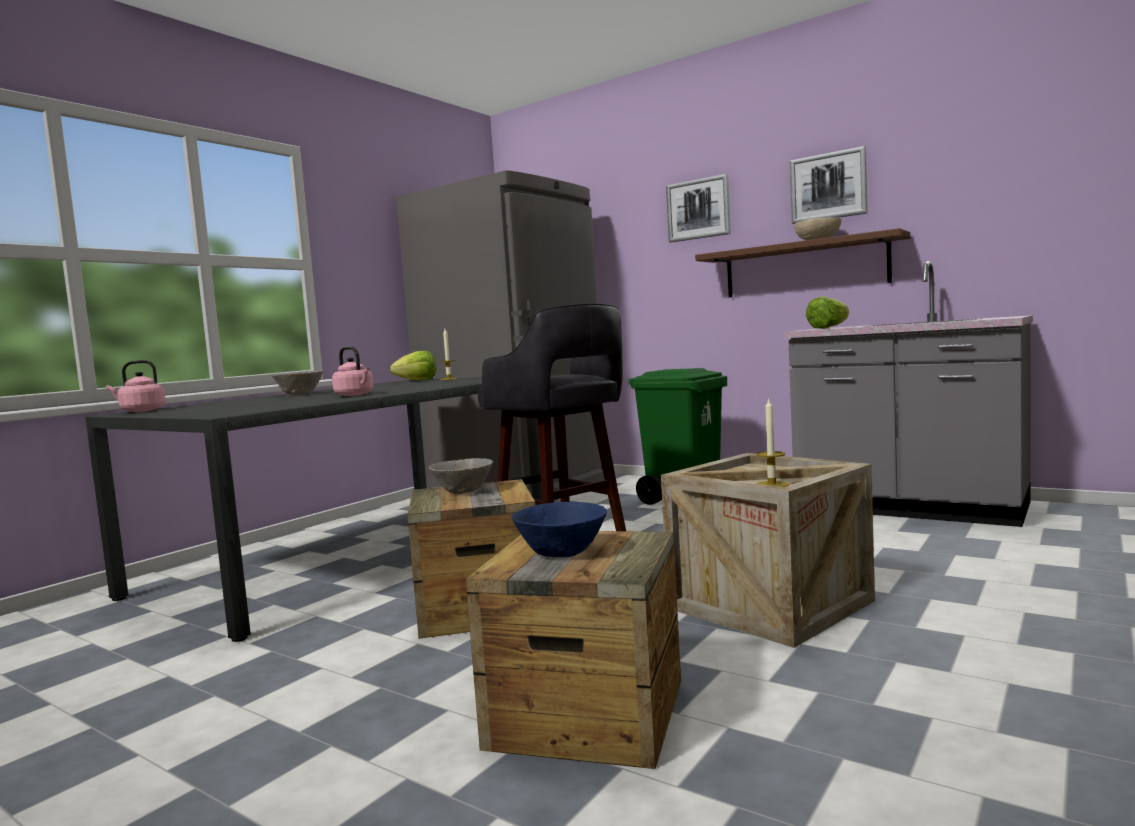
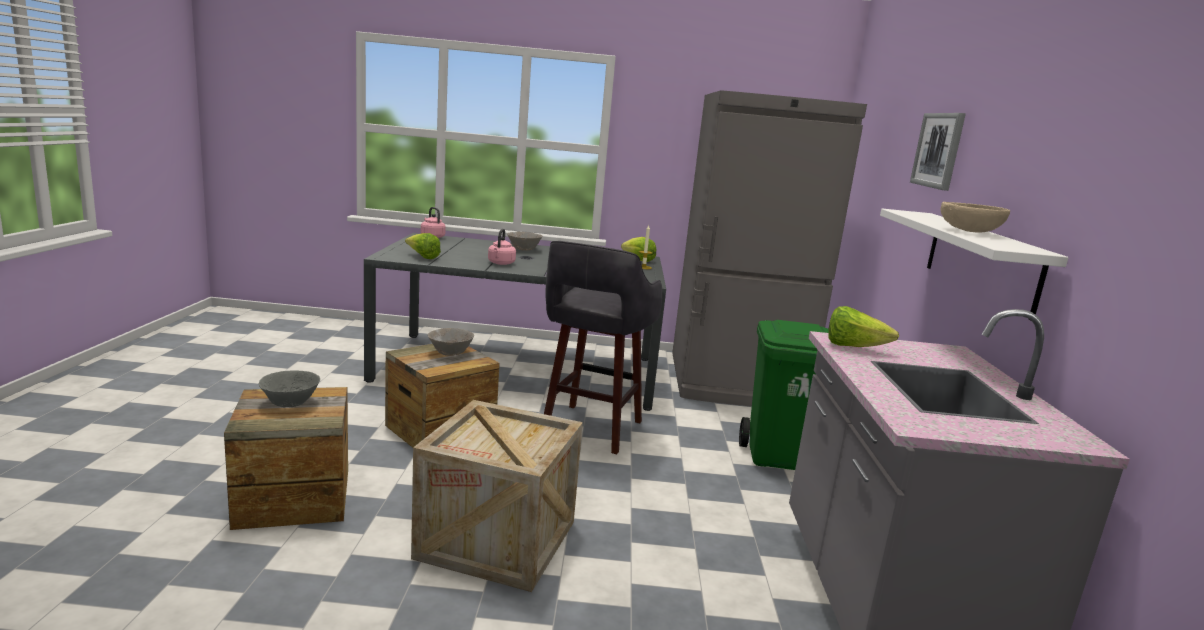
camera: 55 degrees right, 10 degrees up
blue bowl [511,502,607,557] -> grey bowl [259,371,320,407]
brown shelf [695,228,910,297] -> white shelf [880,209,1069,321]
candle [756,397,789,487] -> none
picture [790,146,868,224] -> none
none -> lettuce [405,233,441,259]

